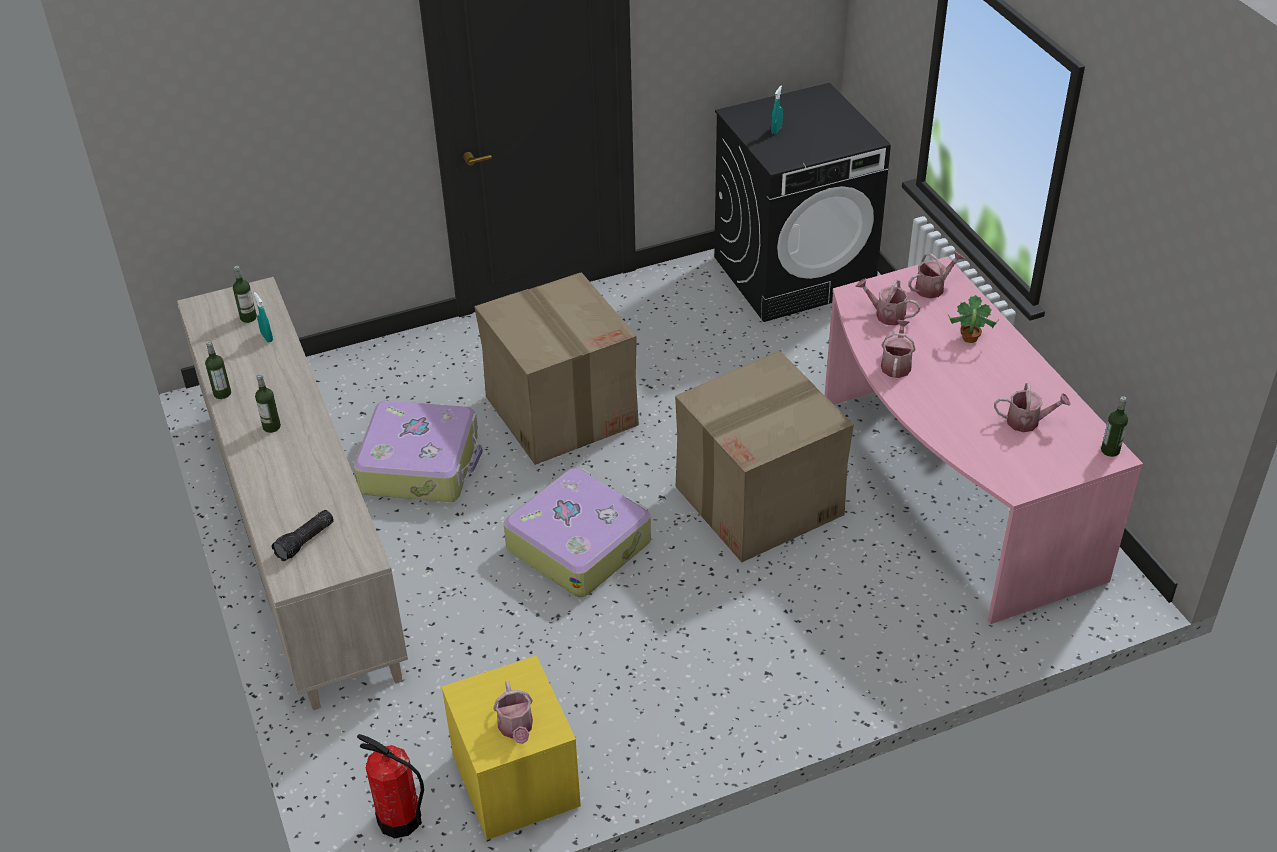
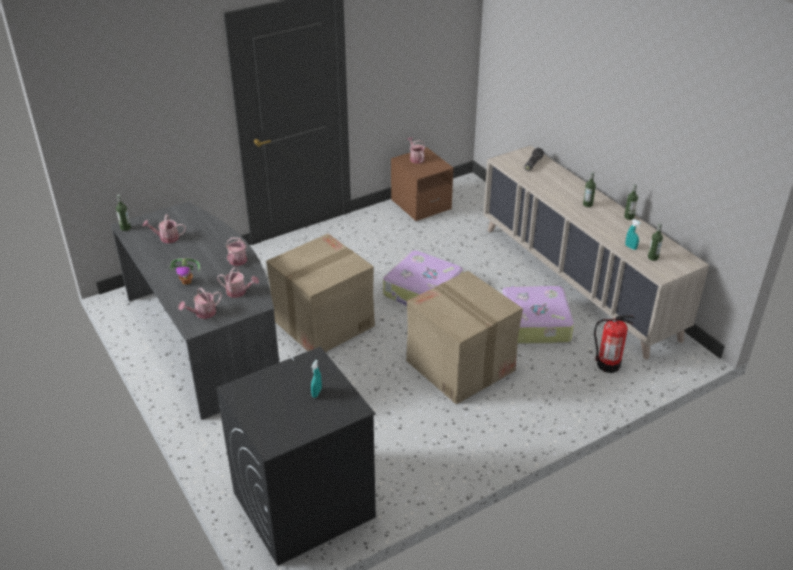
camera: 170 degrees right, 5 degrees down
fire extinguisher [357,734,424,838] -> fire extinguisher moved to [594,315,635,373]
yellow nightstand [441,655,581,840] -> brown nightstand [391,147,454,221]
pink desk [825,256,1143,624] -> grey desk [111,202,279,420]

